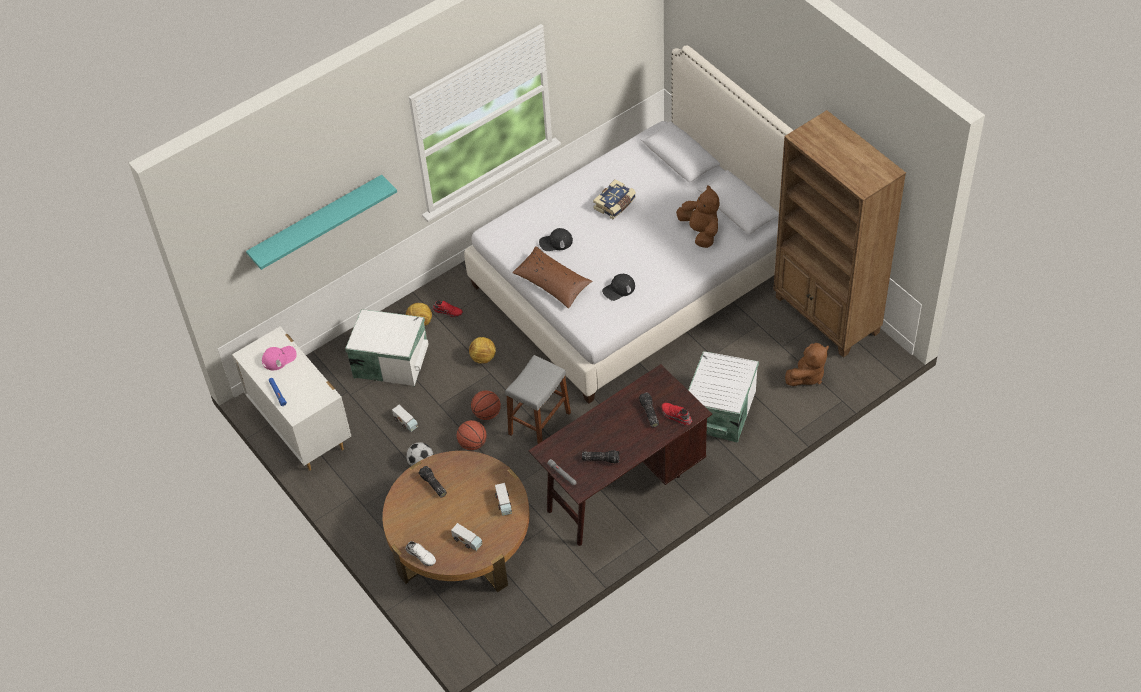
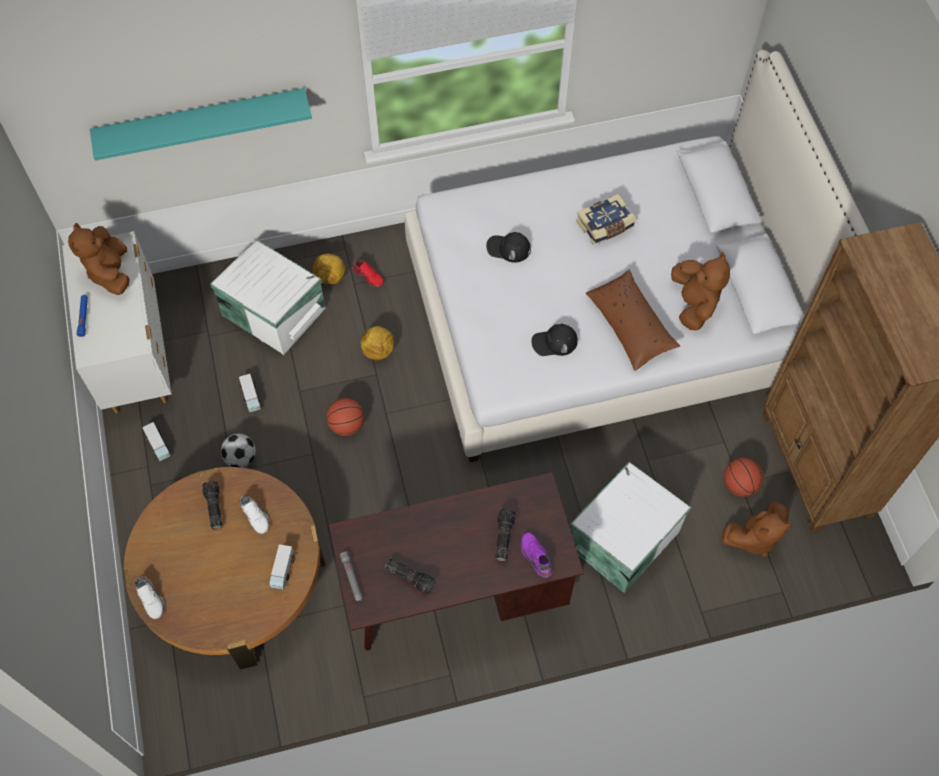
camera: 20 degrees right, 10 degrees up
pink cap [262,346,297,370] -> brown plush toy [68,223,130,295]
toy truck [451,523,483,551] -> toy truck moved to [142,422,171,461]
basketball [457,420,487,450] -> basketball moved to [724,458,763,497]
grey stool [505,355,571,444] -> none
brown pillow [512,246,593,309] -> brown pillow moved to [586,269,680,371]
red shoe [661,403,692,425] -> purple shoe [521,532,552,578]
none -> white shoe [239,495,270,534]

